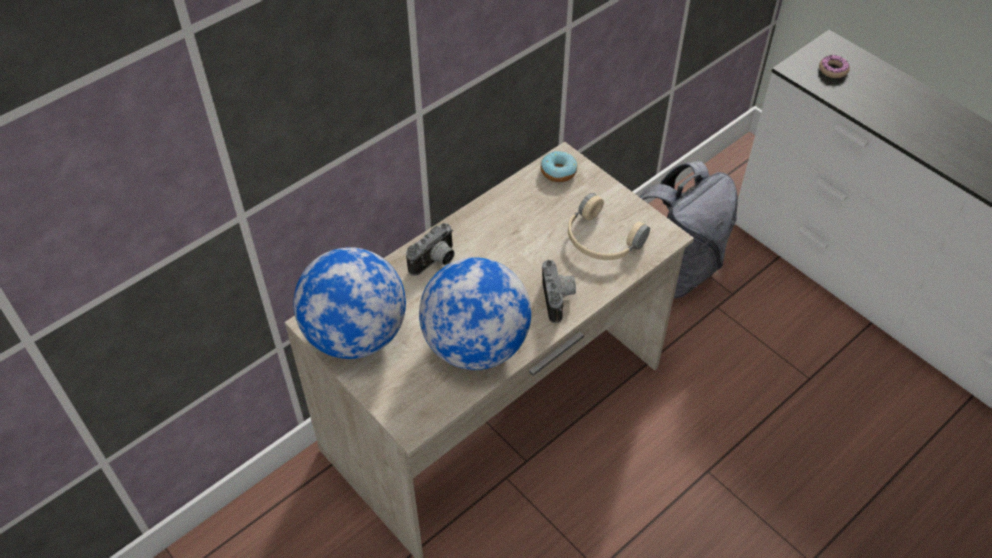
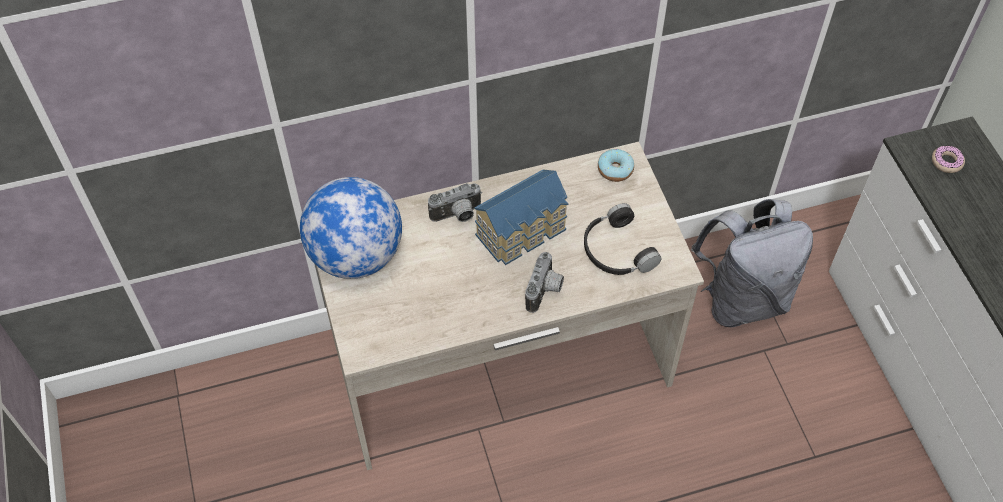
camera: 25 degrees right, 5 degrees up
globe [419,257,531,370] -> none
beige headphones [568,193,650,260] -> black headphones [584,203,661,275]
none -> toy house [474,170,568,265]

